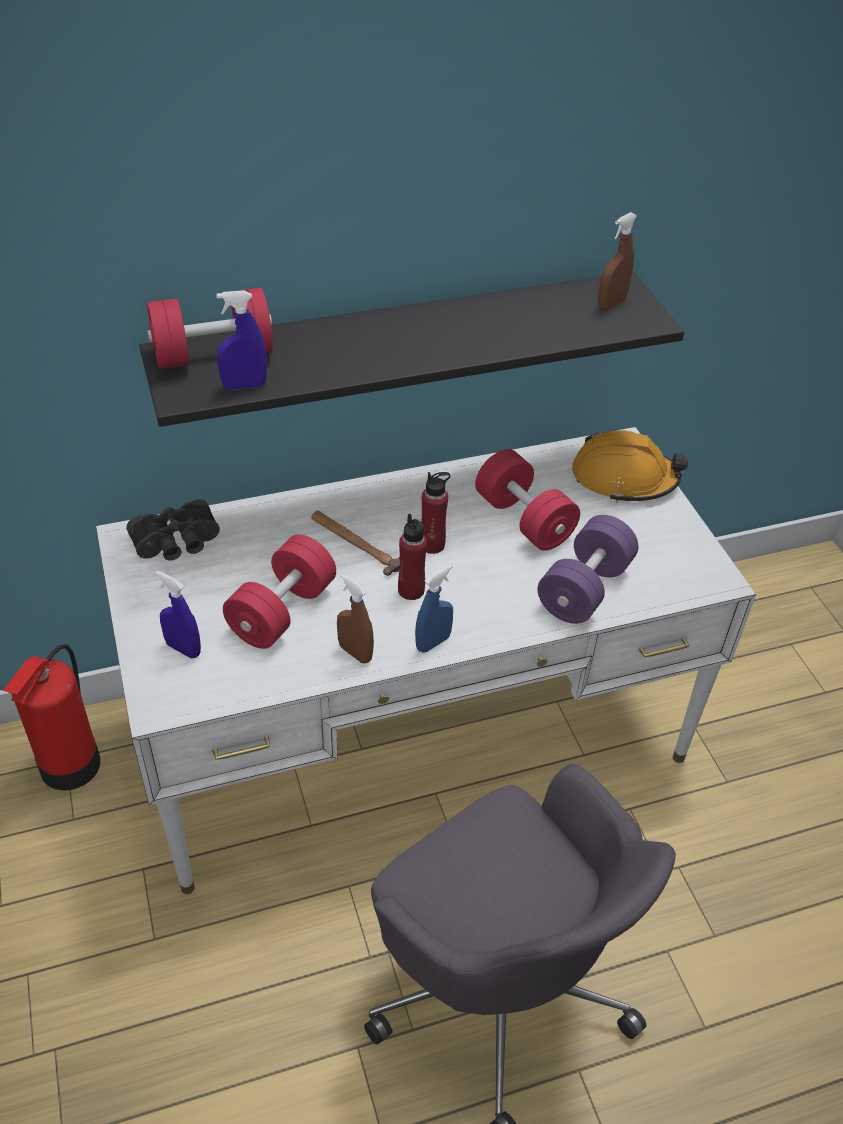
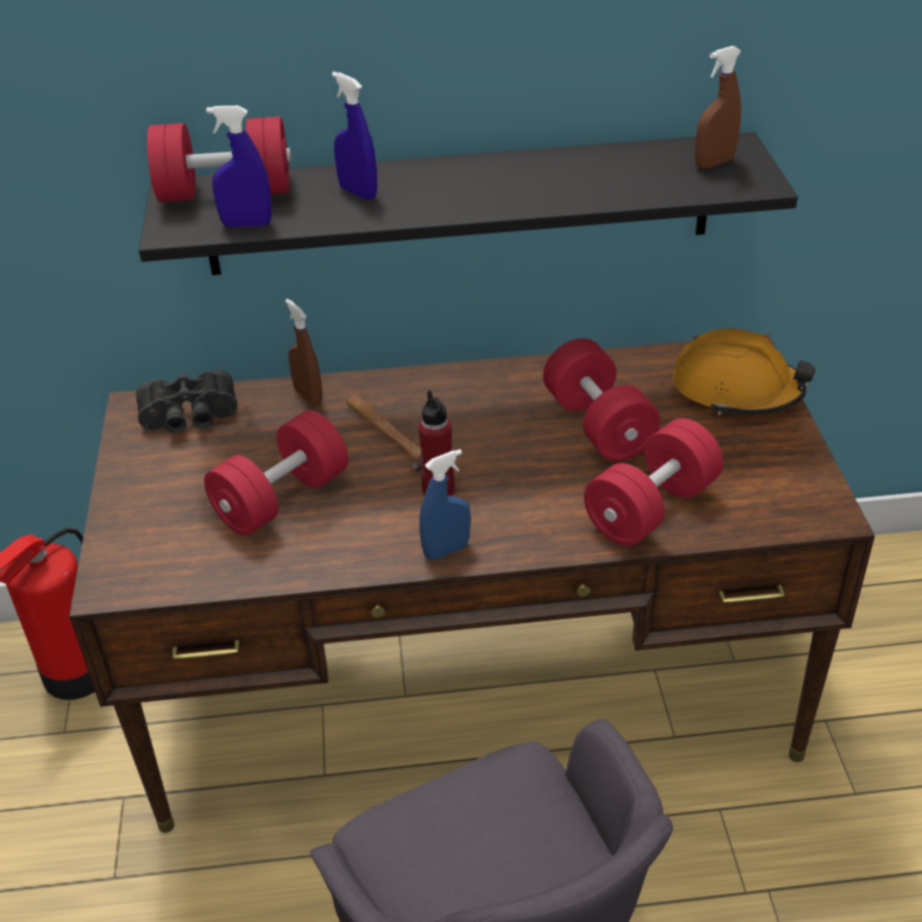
camera: 15 degrees right, 5 degrees down
white desk [96,427,756,894] -> brown desk [69,334,875,833]
blue spray bottle [156,571,201,658] -> blue spray bottle moved to [332,72,377,200]
brown spray bottle [337,573,374,663] -> brown spray bottle moved to [285,299,323,405]
red bottle [421,472,451,554] -> none
purple dumbbell [538,515,638,624] -> red dumbbell [584,418,723,546]

